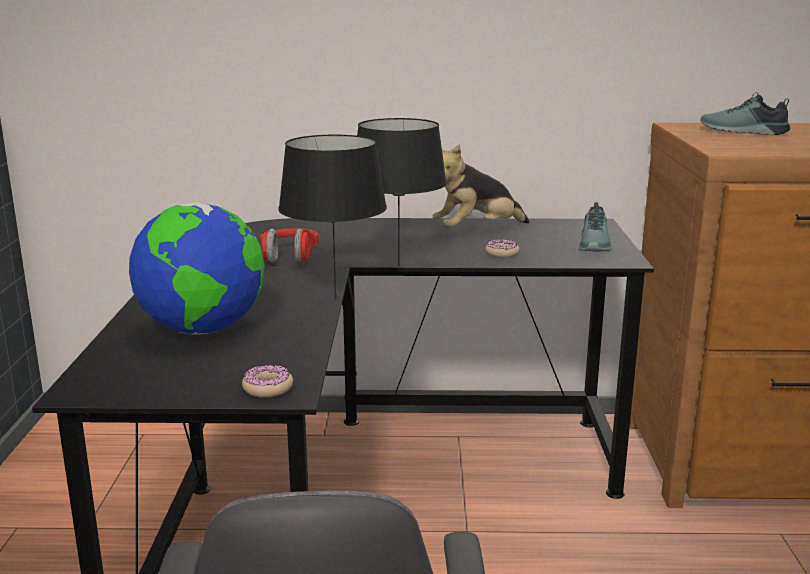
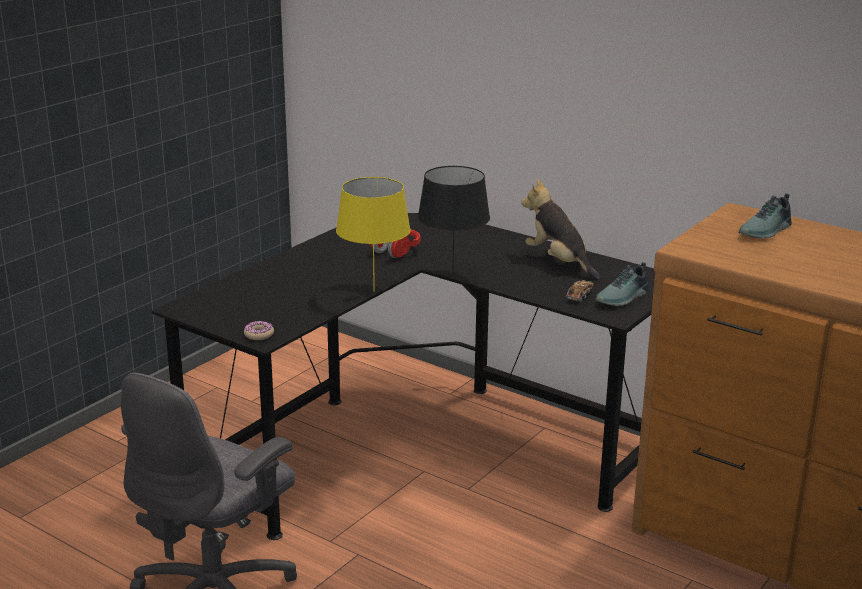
camera: 35 degrees right, 5 degrees up
globe [129,202,265,335] -> none
black table lamp [278,135,387,300] -> yellow table lamp [336,177,411,292]
plush toy [432,144,529,228] -> plush toy turned 45 degrees clockwise [521,179,600,280]
donut [485,239,520,258] -> none
shoe [700,92,790,135] -> shoe turned 105 degrees counterclockwise [738,193,792,239]
none -> toy car [566,280,594,302]

